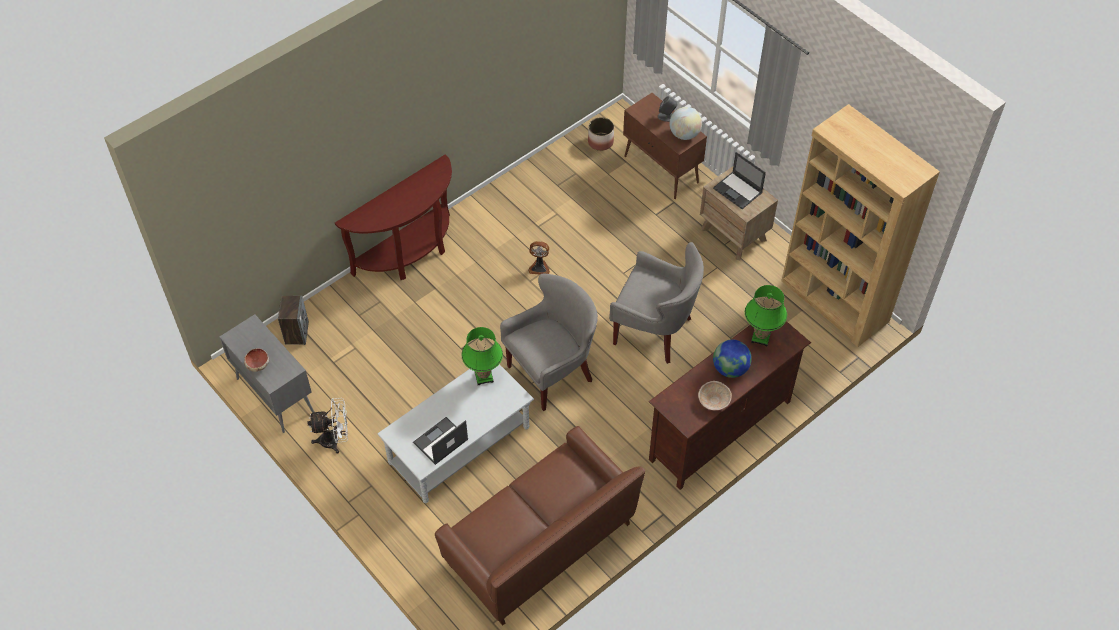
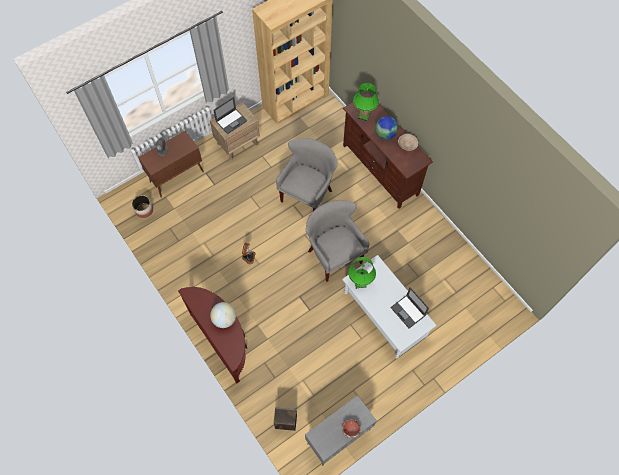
camera: 85 degrees left, 10 degrees up
white fan [307,398,348,454] -> none
brown sofa [435,426,645,626] -> none
globe [669,107,702,140] -> globe moved to [210,302,236,328]

